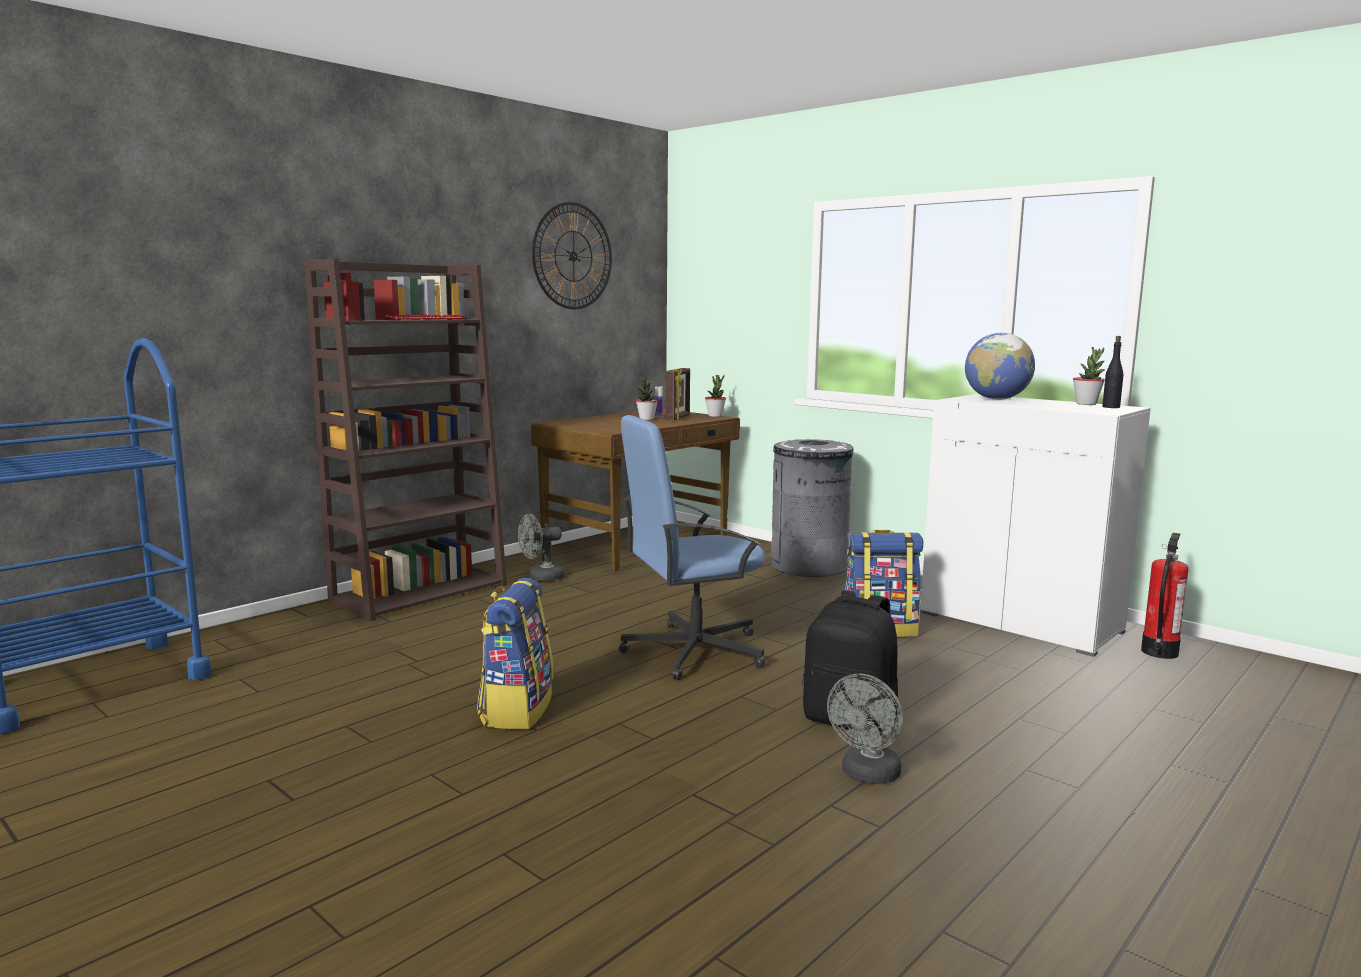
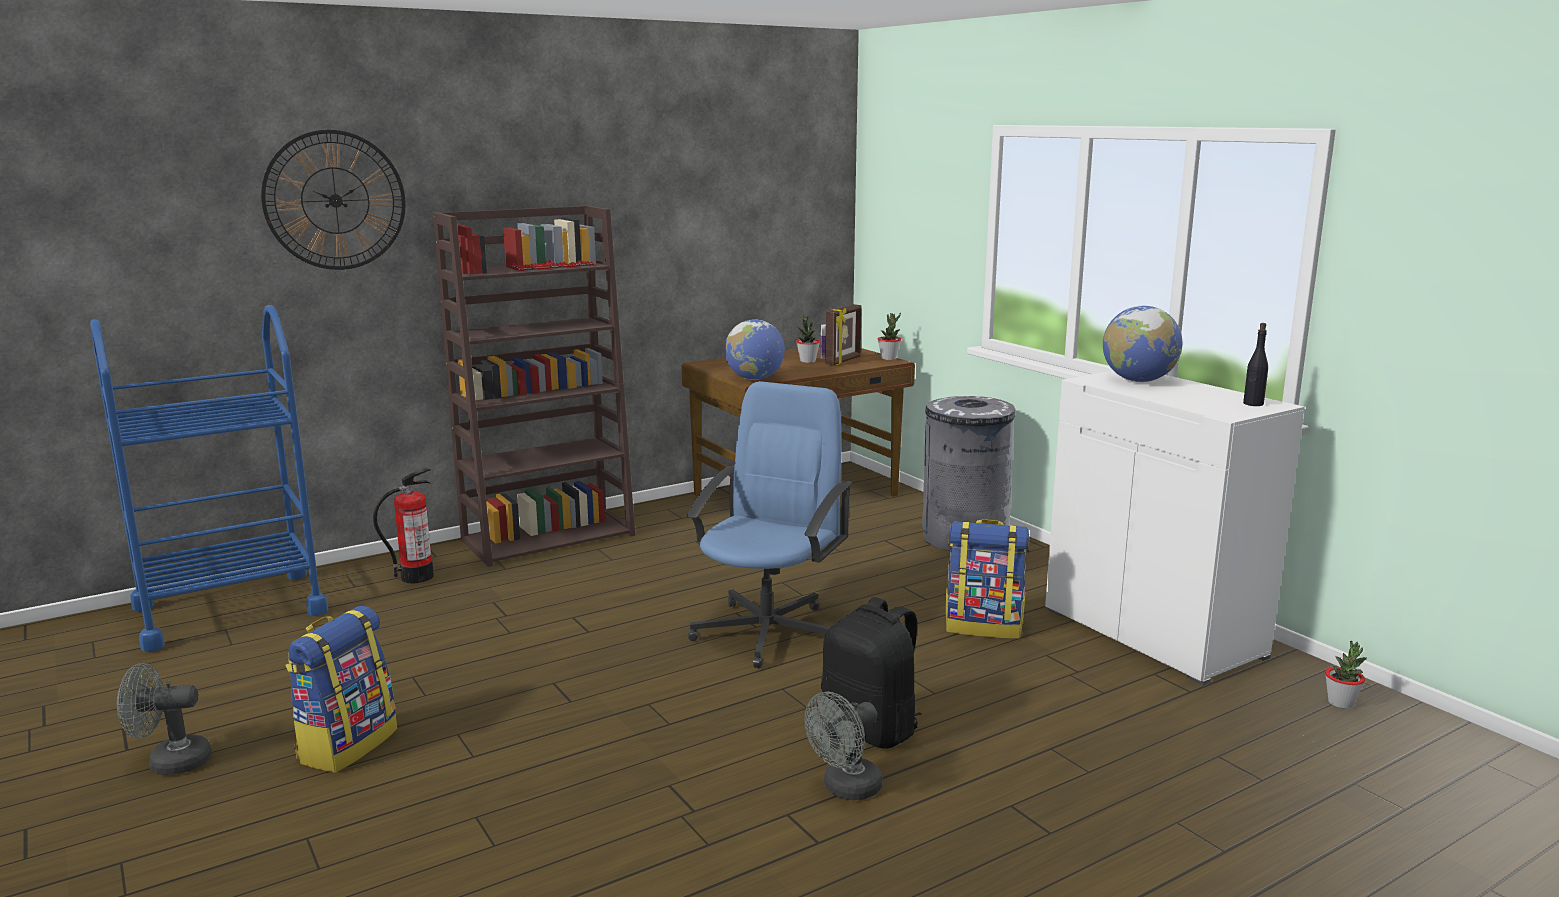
camera: 15 degrees right, 5 degrees up
backpack [477,578,554,730] -> backpack moved to [285,606,398,773]
grey fan [518,514,564,581] -> grey fan moved to [117,663,212,775]
wall clock [532,202,612,309] -> wall clock moved to [261,130,406,270]
blue office chair [619,415,766,680] -> blue office chair turned 120 degrees clockwise [687,381,852,669]
potted plant [1073,347,1105,405] -> potted plant moved to [1325,641,1366,708]
fire extinguisher [1141,533,1188,659] -> fire extinguisher moved to [373,468,434,583]
none -> globe [725,319,785,380]

